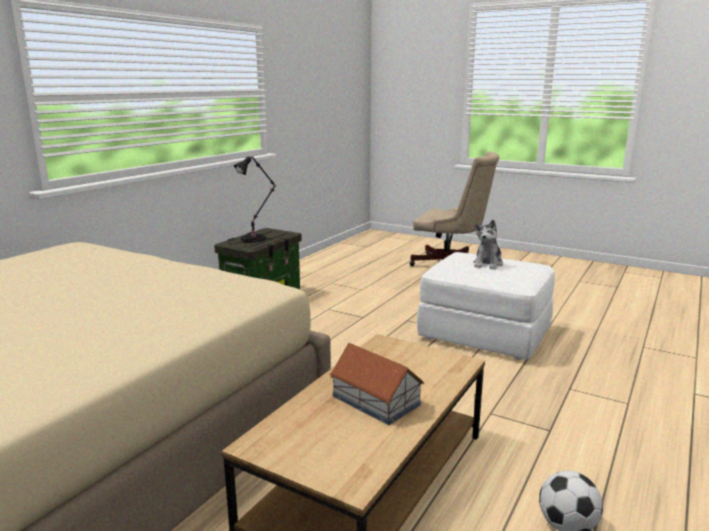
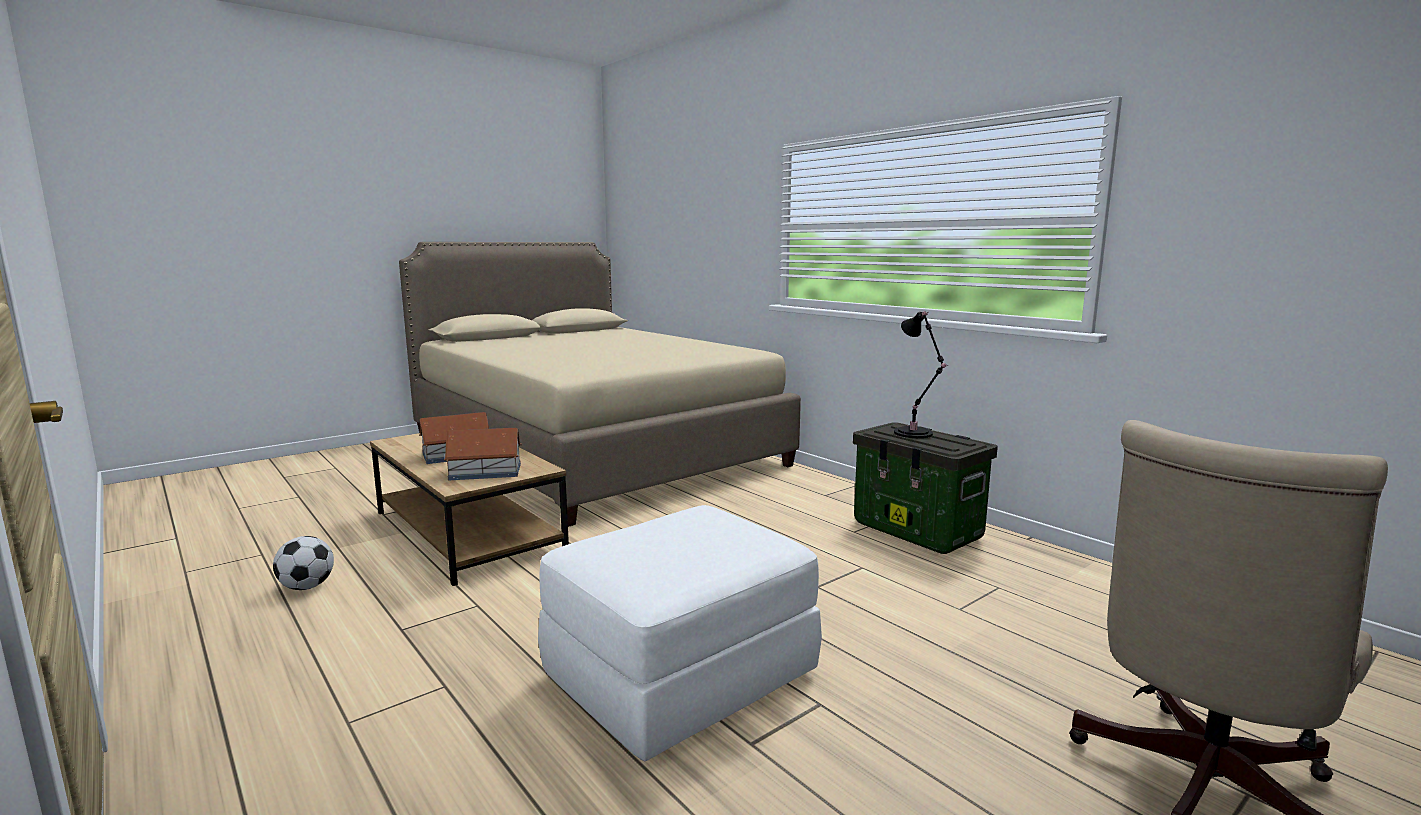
camera: 110 degrees right, 5 degrees down
plush toy [473,220,503,270] -> none
none -> toy house [444,428,522,481]

